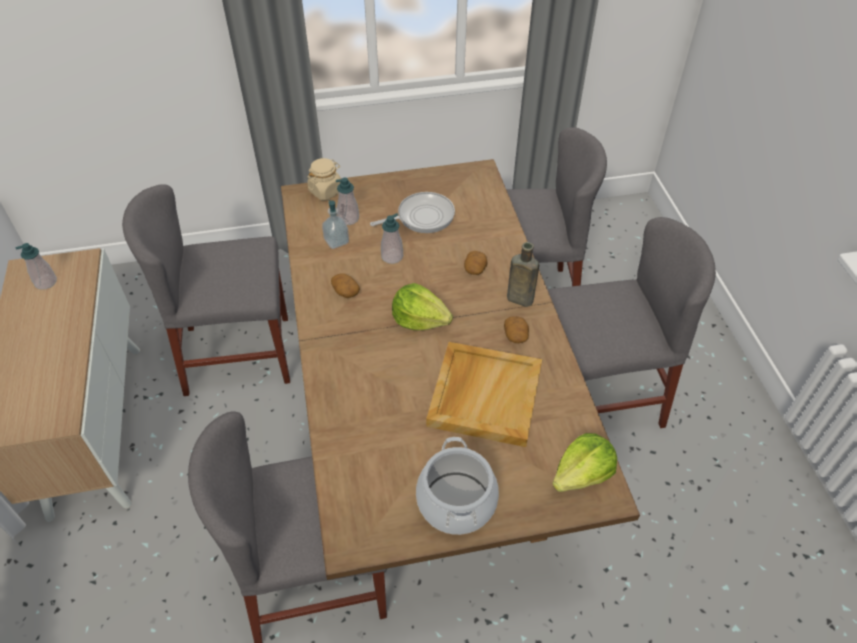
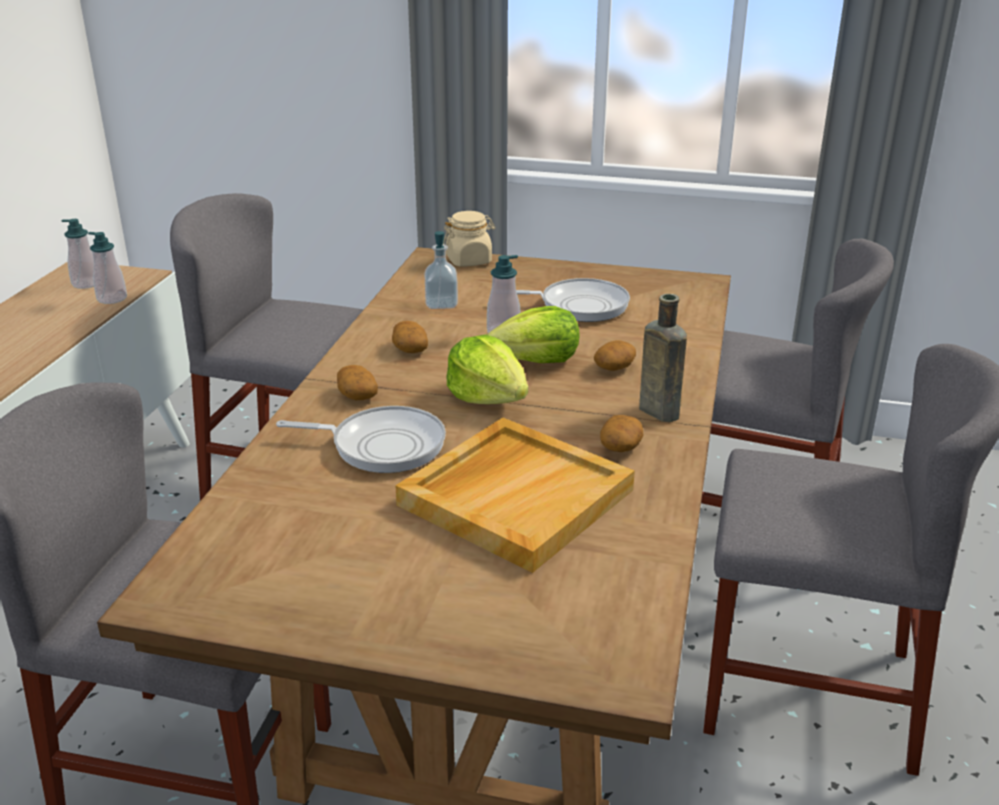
camera: 25 degrees right, 20 degrees down
soap dispenser [336,178,359,225] -> soap dispenser moved to [88,232,127,304]
cooking pot [416,437,499,535] -> none
lettuce [552,433,617,492] -> lettuce moved to [487,306,579,363]
none -> frying pan [276,406,446,473]
none -> potato [337,365,378,400]

